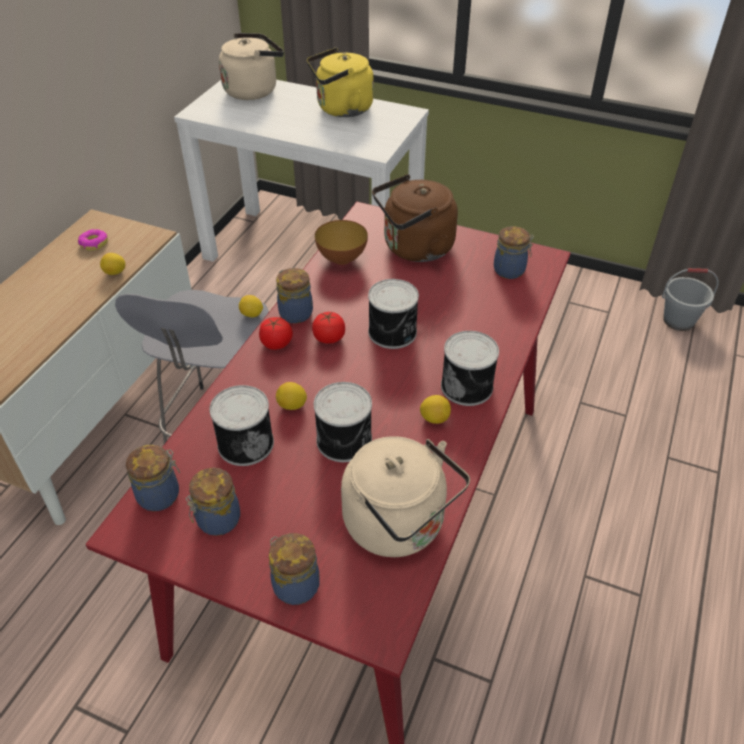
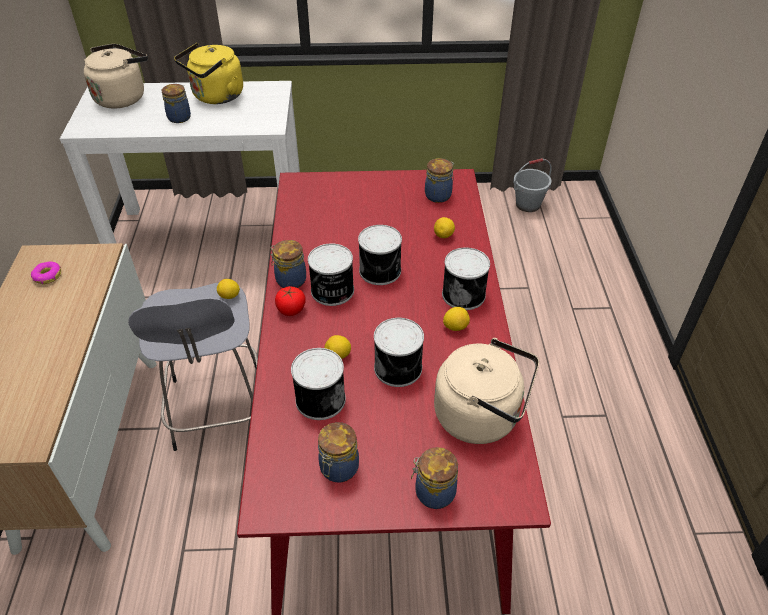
camera: 25 degrees left, 0 degrees up
lemon [100,253,125,275] -> lemon moved to [434,217,455,238]
jar [126,445,180,511] -> jar moved to [162,84,191,123]
tomato [312,311,345,343] -> can [308,244,354,306]
bowl [315,220,368,265] -> none
brown kettle [372,174,458,262] -> none

